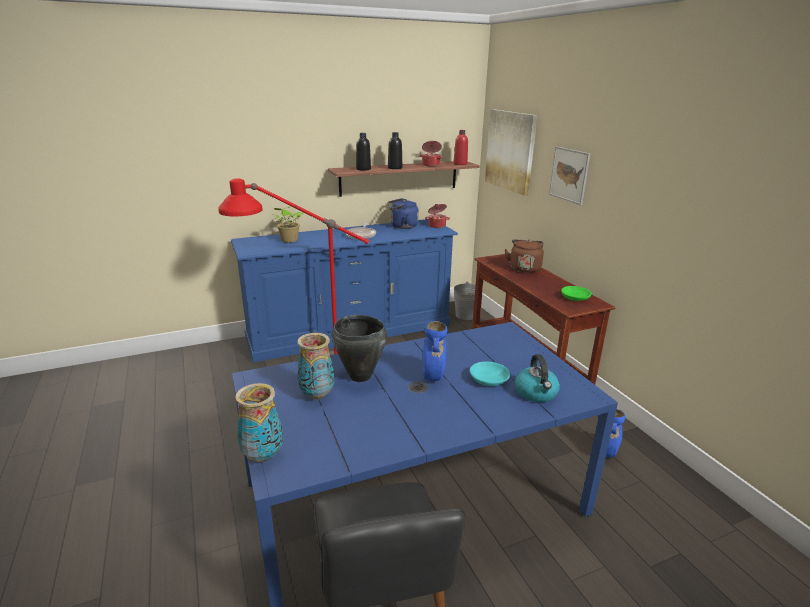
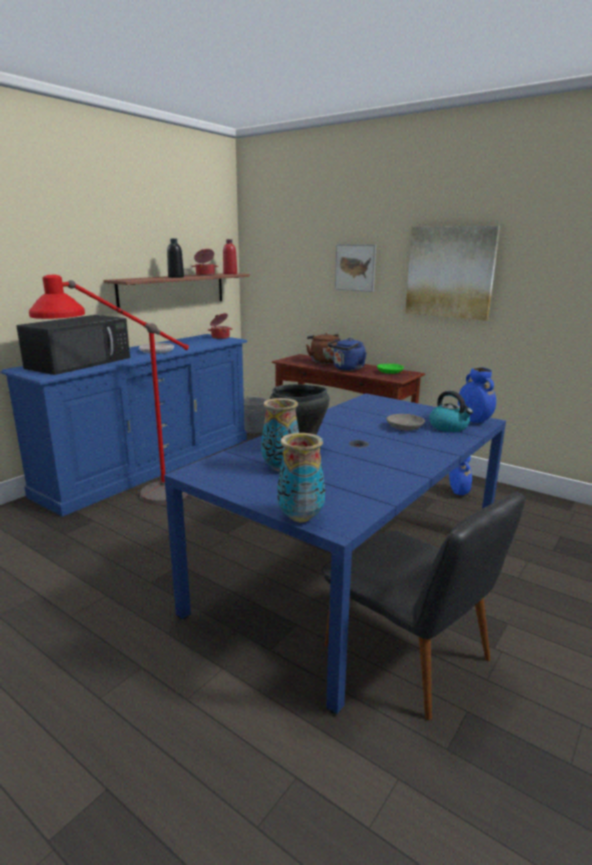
camera: 30 degrees left, 5 degrees down
potted plant [273,206,304,243] -> black microwave [16,315,130,375]
black bottle [356,133,371,171] -> none
blue kettle [387,198,419,229] -> blue kettle moved to [328,338,367,371]
blue vase [423,321,447,381] -> blue vase moved to [458,367,496,423]
turquoise bowl [470,361,510,386] -> grey bowl [386,414,425,431]
picture [485,109,537,196] -> picture moved to [405,226,500,321]

